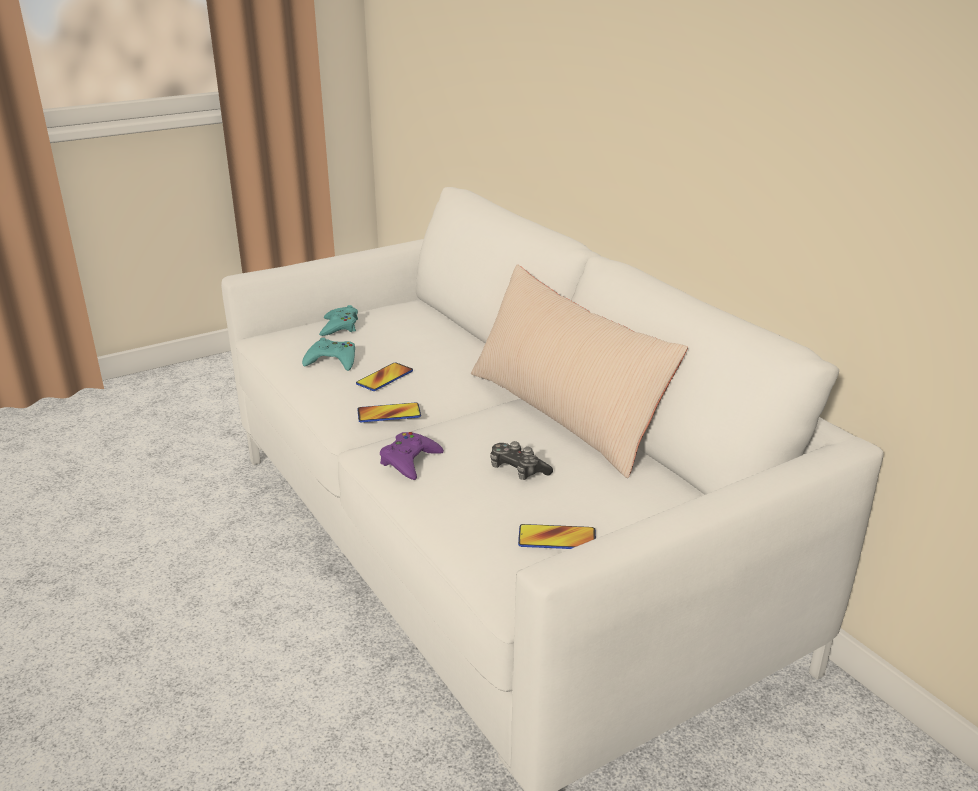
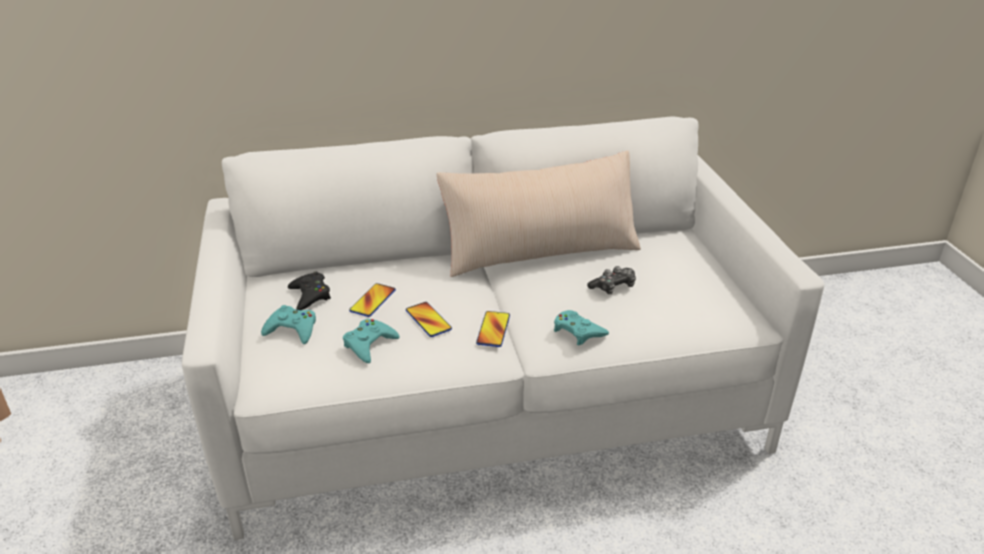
camera: 70 degrees left, 5 degrees up
purple game controller [380,432,444,480] -> turquoise game controller [554,310,609,345]
phone [518,524,596,549] -> phone moved to [349,283,396,317]
none -> black game controller [288,272,331,310]

